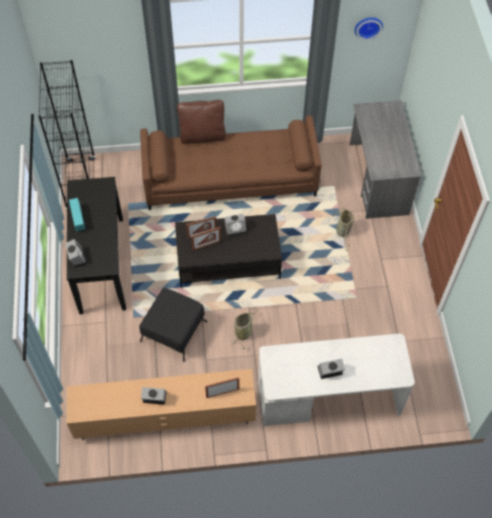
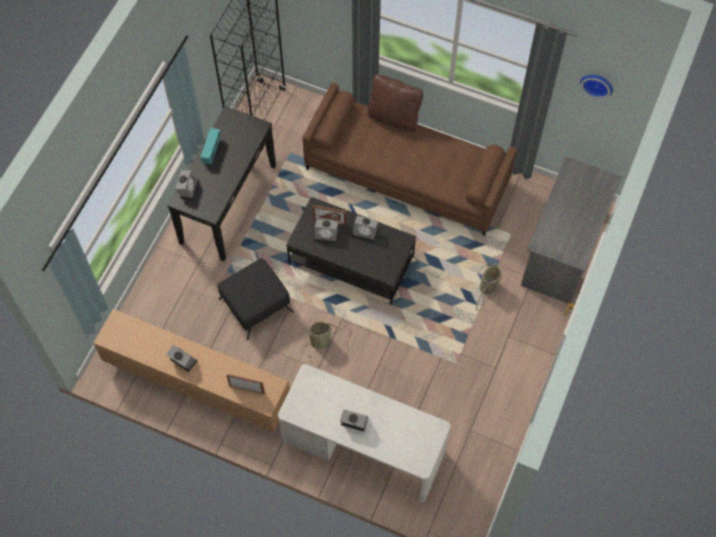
camera: 30 degrees right, 5 degrees up
picture frame [191,227,221,251] -> alarm clock [315,219,338,244]

